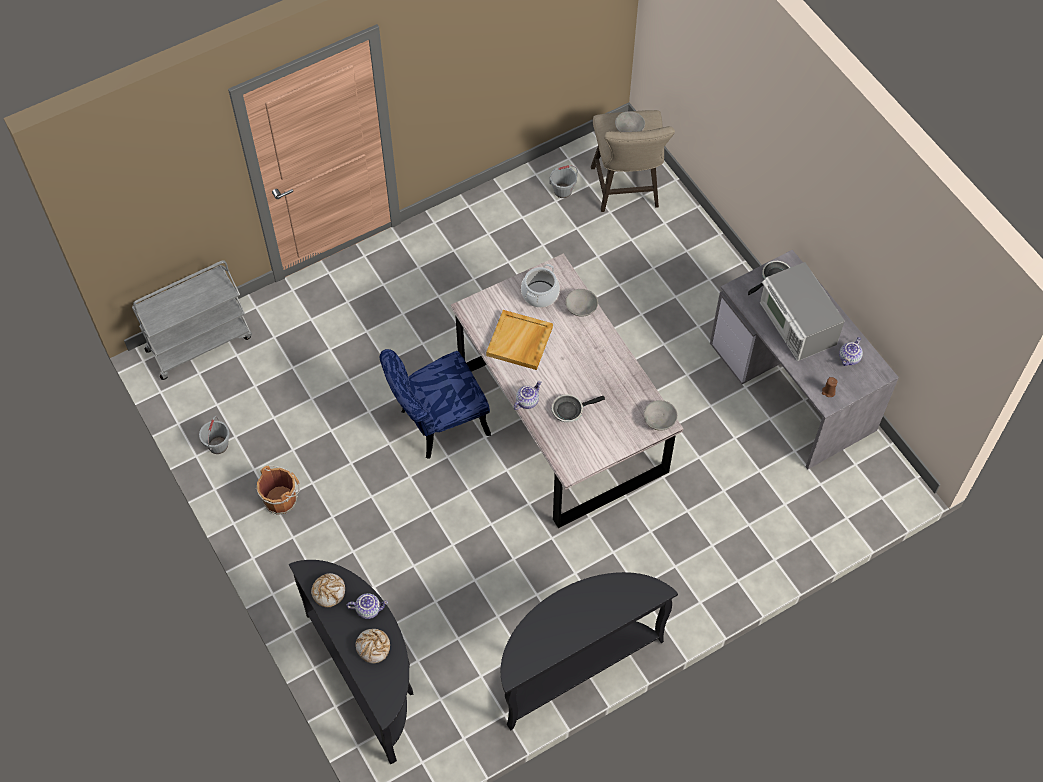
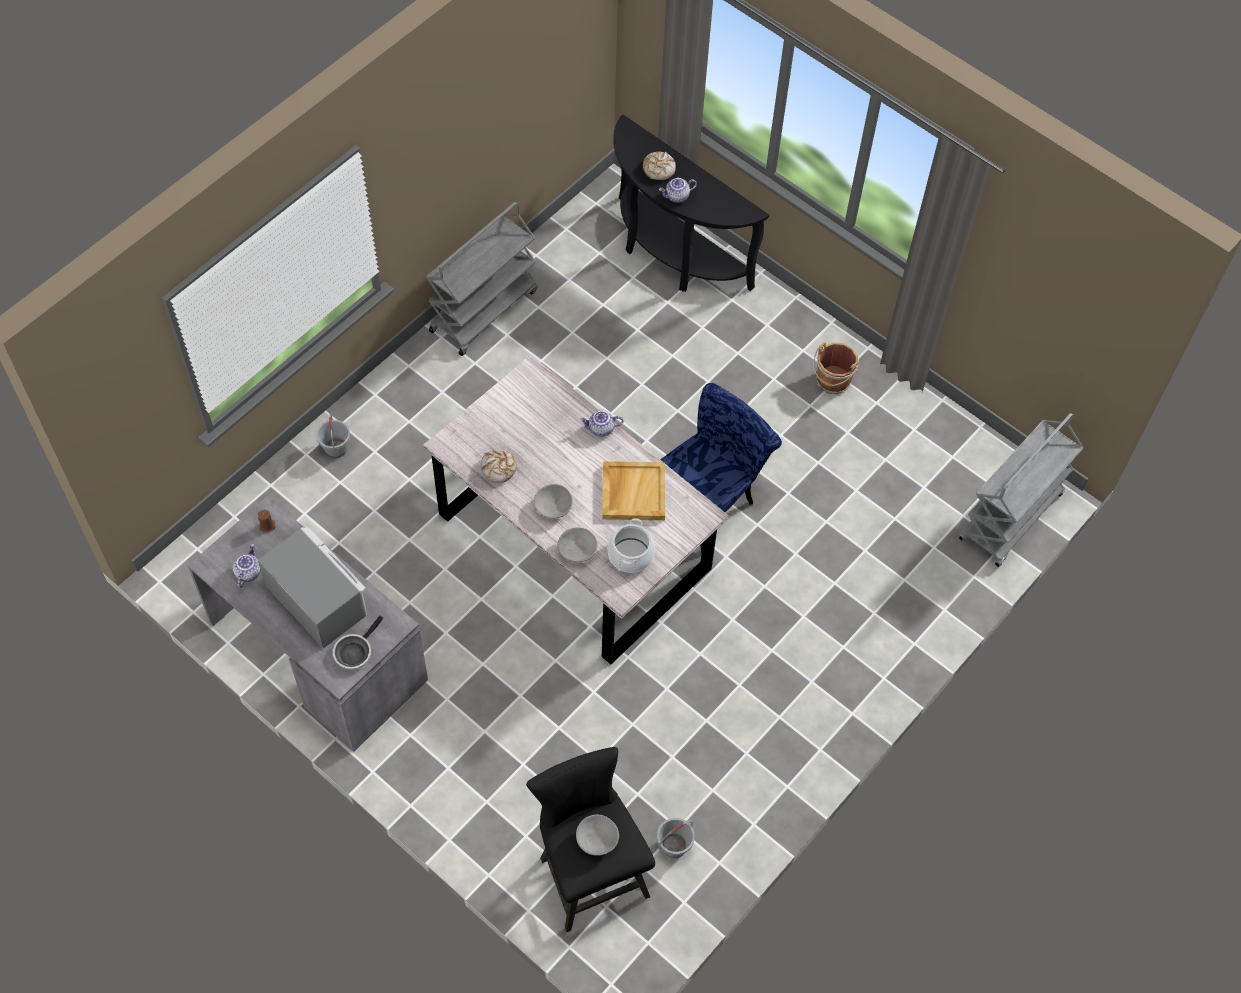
camera: 160 degrees right, 0 degrees up
grey bucket [199,416,230,454] -> grey bucket moved to [316,413,350,458]
bread [311,573,345,607] -> bread moved to [481,449,517,483]
black console table [501,572,678,731] -> grey cart [426,202,538,356]
teapot [514,381,541,410] -> teapot turned 60 degrees clockwise [580,410,623,437]
frying pan [552,394,605,423] -> none
beige stool [591,110,675,212] -> black stool [526,747,655,932]
grey bowl [644,400,678,431] -> grey bowl moved to [534,484,573,519]

